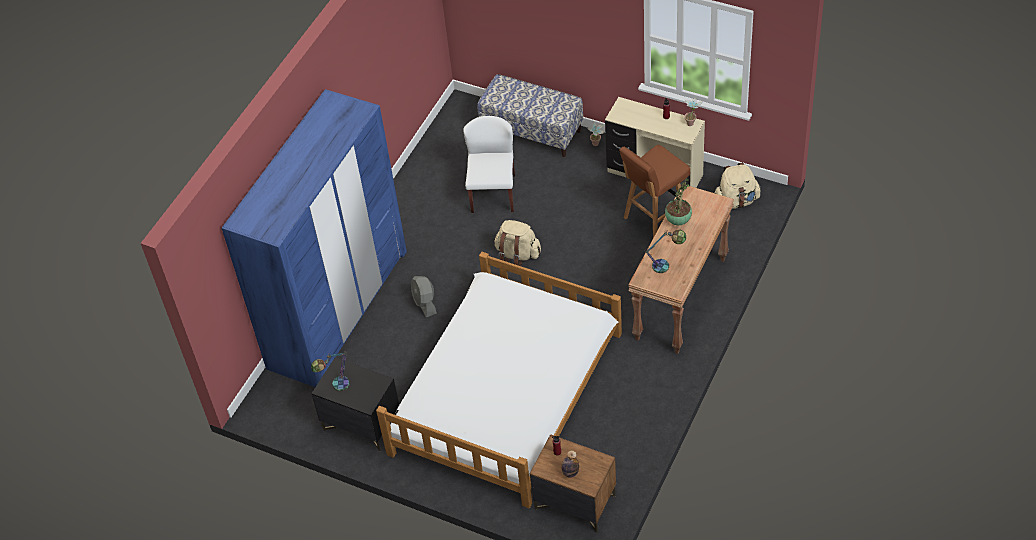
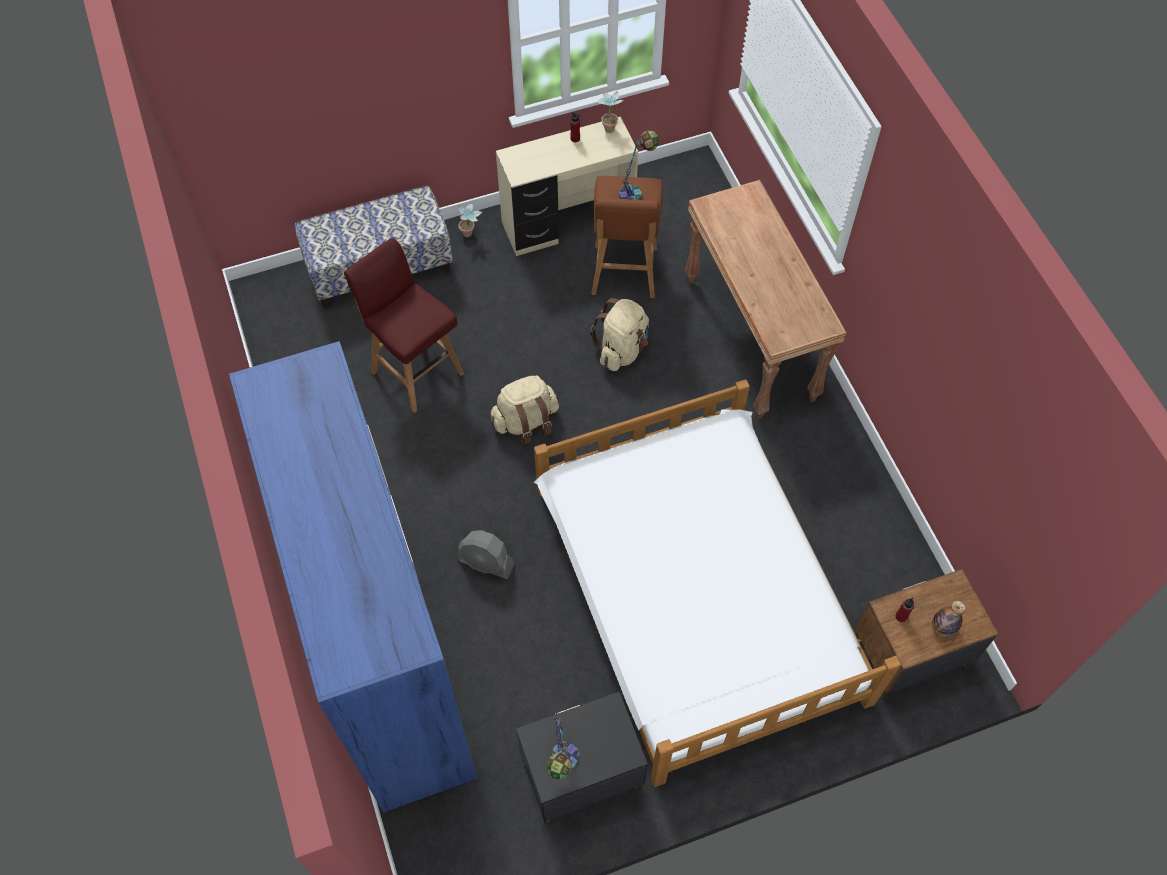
camera: 50 degrees left, 10 degrees up
white chair [463,116,515,213] -> red stool [344,237,464,413]
table lamp [645,229,686,273] -> table lamp moved to [619,130,659,200]
potted plant [665,179,692,225] -> none
beige backpack [715,162,761,209] -> beige backpack moved to [590,298,649,371]

